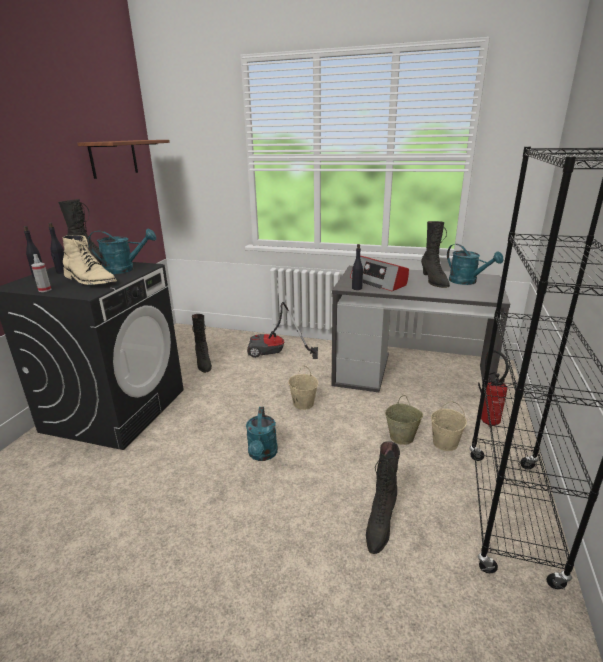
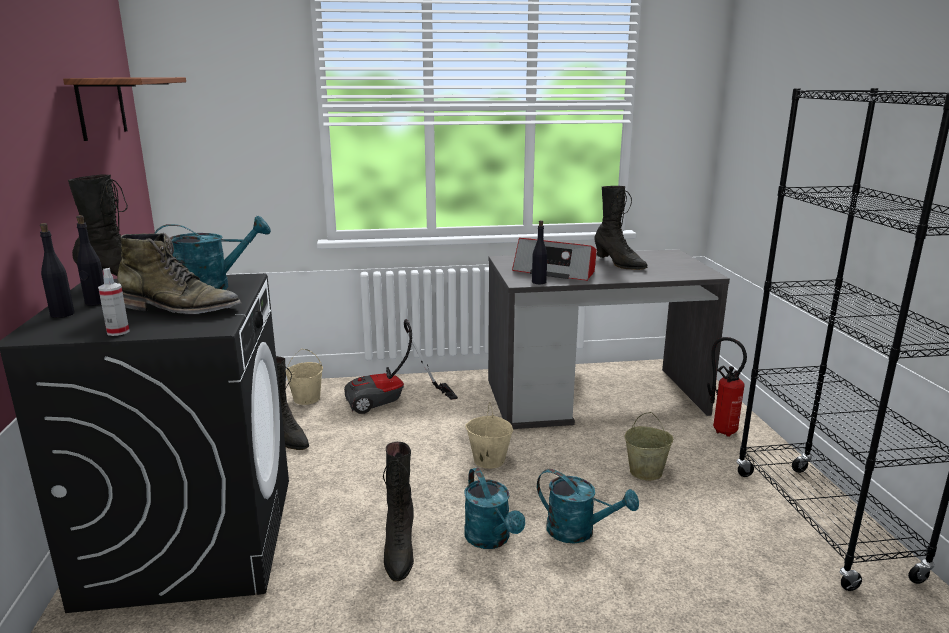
camera: 25 degrees left, 5 degrees down
beige boot [63,235,117,285] -> green boot [117,233,241,314]
black boot [366,441,400,554] -> black boot moved to [383,442,414,582]
beige bucket [431,401,467,451] -> beige bucket moved to [286,349,323,405]
turquoise watering can [447,244,504,285] -> turquoise watering can moved to [537,469,639,544]

